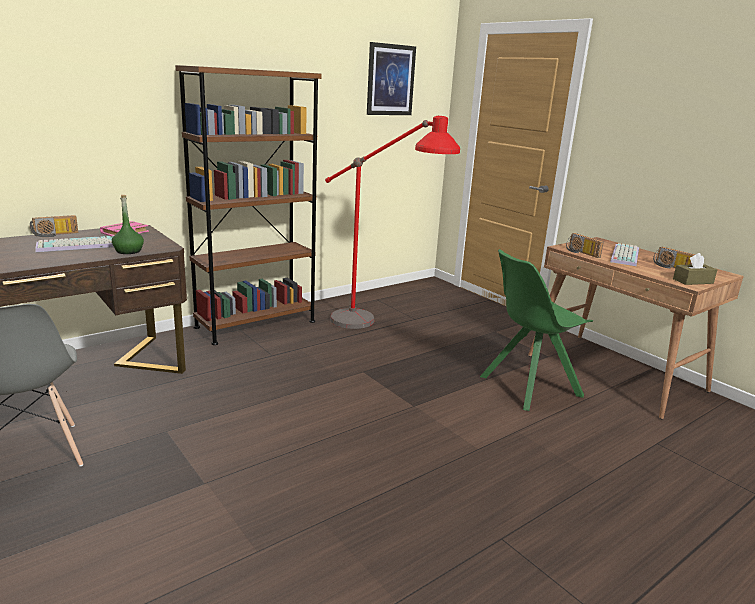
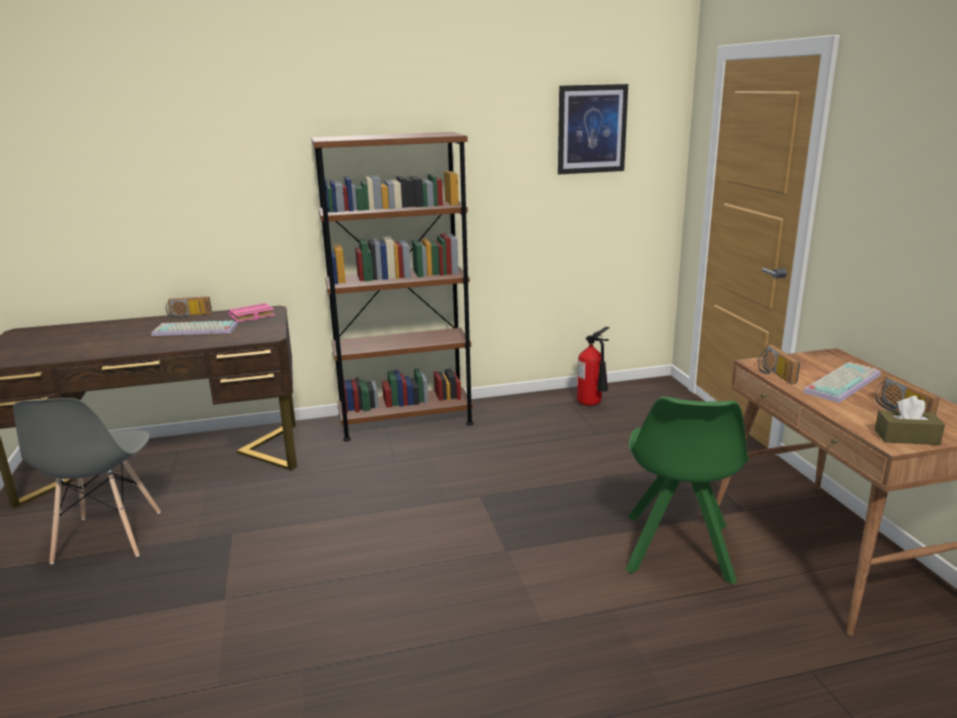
camera: 25 degrees right, 0 degrees up
green bottle [112,195,144,254] -> none
red floor lamp [325,116,460,329] -> none
green chair [480,249,593,411] -> green chair turned 75 degrees counterclockwise [626,396,749,585]
none -> fire extinguisher [577,327,609,406]

